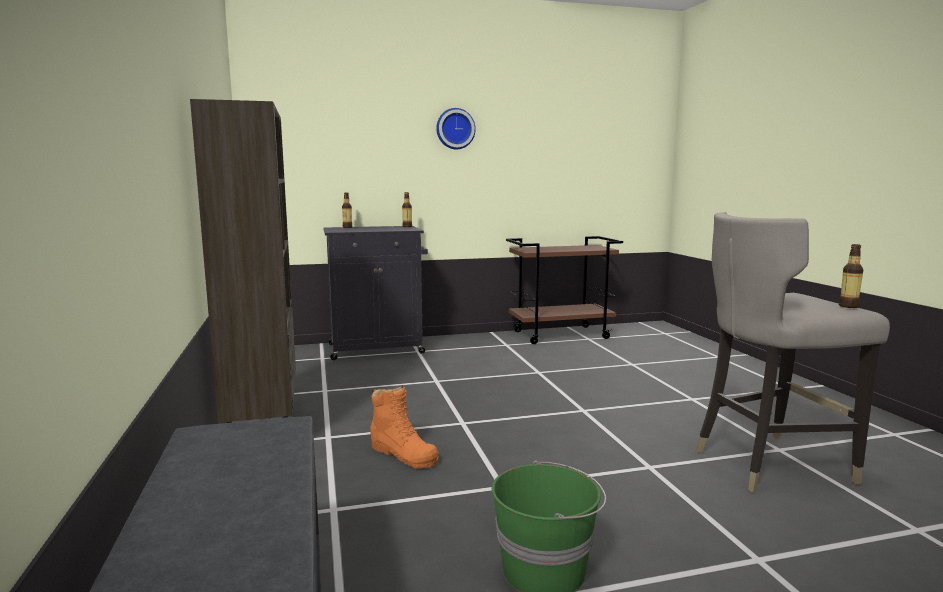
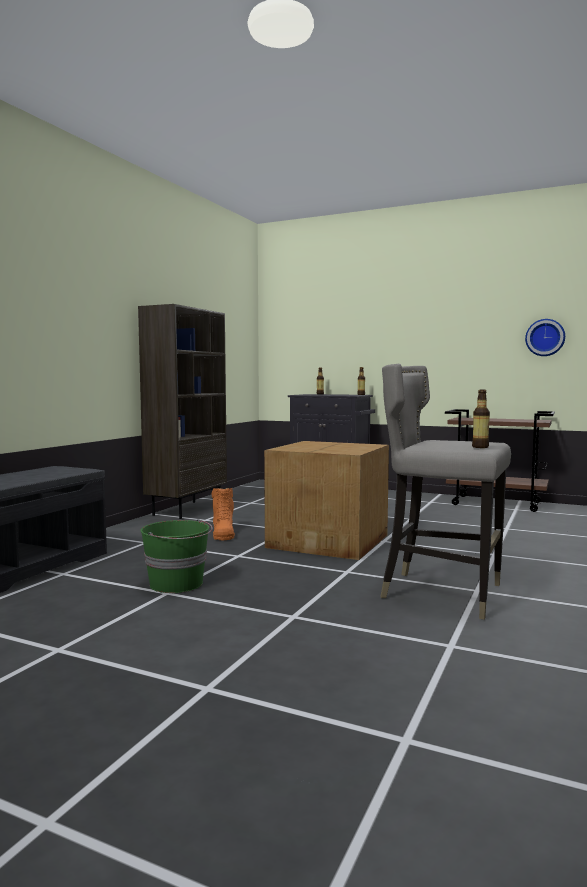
camera: 40 degrees right, 5 degrees down
wall clock [436,108,476,149] -> wall clock moved to [525,319,565,356]
none -> cardboard box [264,441,389,560]

